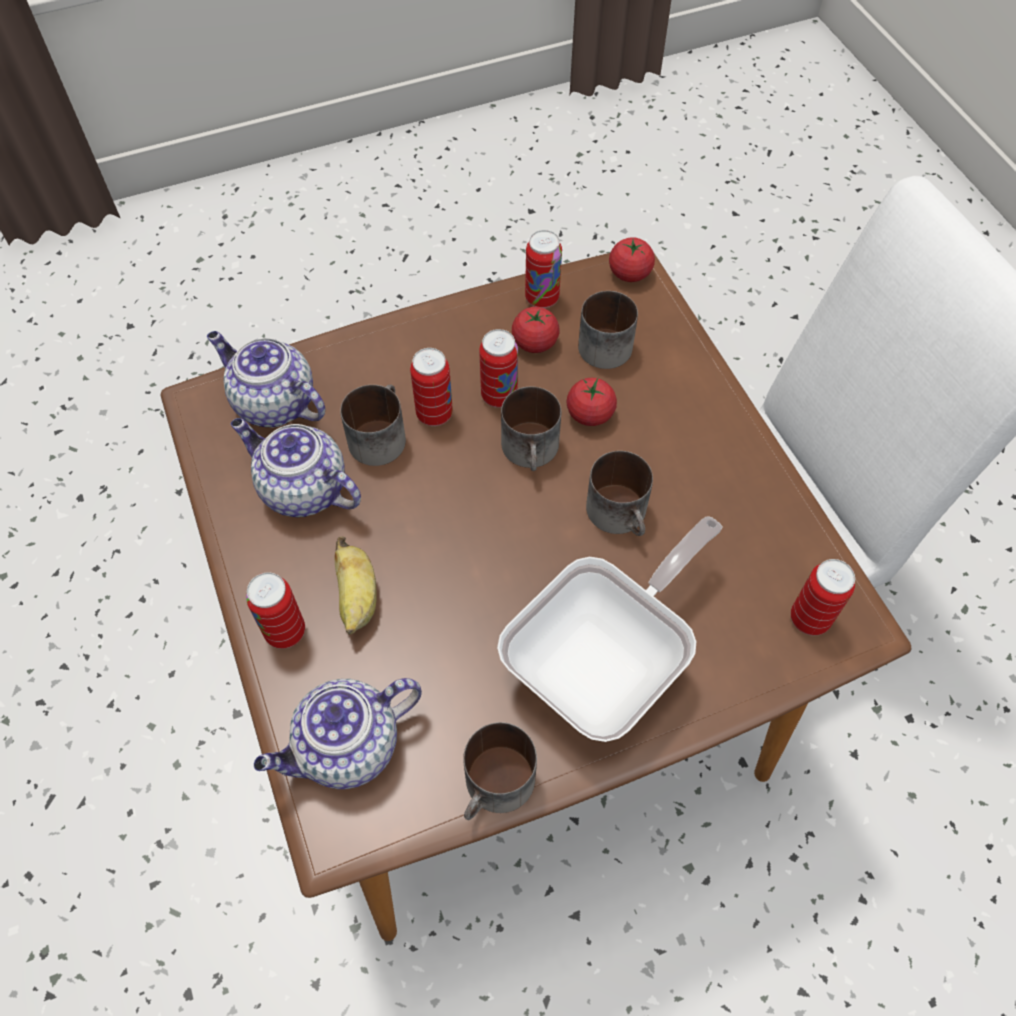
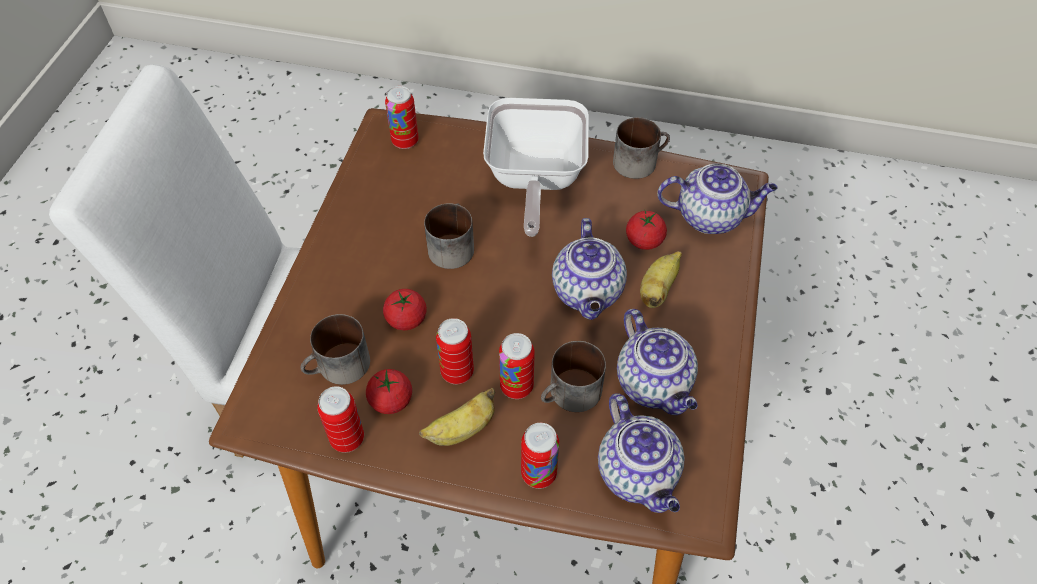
camera: 145 degrees left, 5 degrees down
can [246,572,305,649] -> can moved to [521,423,559,489]
frying pan [497,516,722,742] -> frying pan turned 75 degrees counterclockwise [483,98,589,237]
mug [501,387,561,471] -> none
tomato [609,237,655,282] -> tomato moved to [626,211,667,250]
none -> banana [419,388,495,446]
none -> teapot [552,218,627,320]

